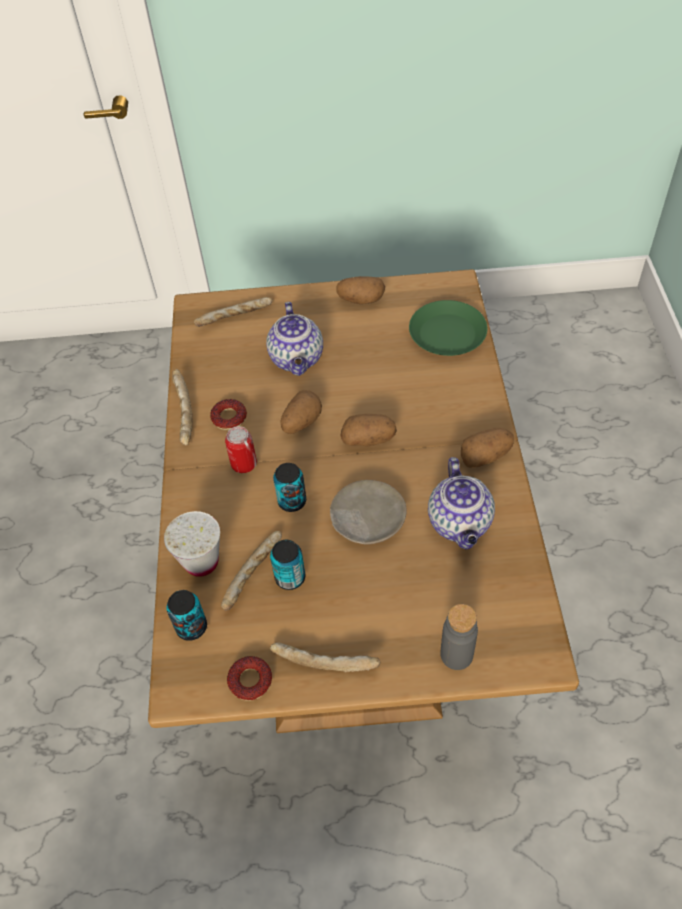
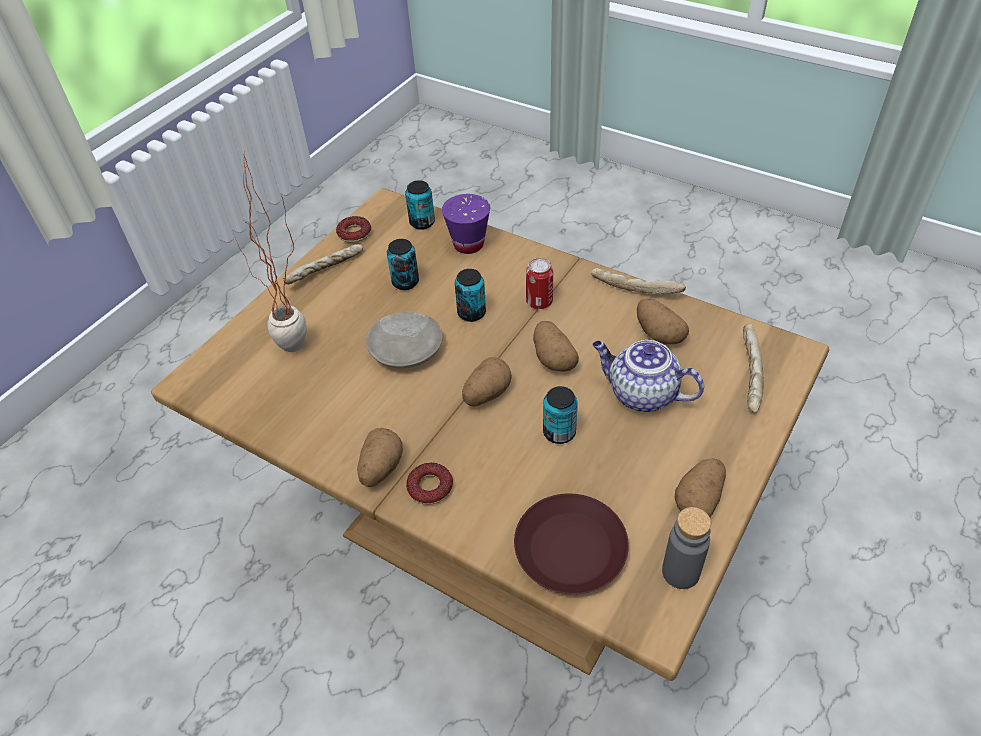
camera: 125 degrees right, 5 degrees down
white cup [164,511,220,577] -> purple cup [442,194,490,254]
donut [210,399,247,430] -> donut moved to [406,463,453,505]
bread [221,531,282,611] -> none
green plate [409,300,487,356] -> brown plate [514,493,629,594]
teapot [428,457,495,550] -> none
grey bottle [440,604,478,670] -> grey bottle moved to [662,507,711,589]
none -> potted plant [233,151,307,352]
none -> can [543,386,578,444]
none -> potato [637,298,689,344]

